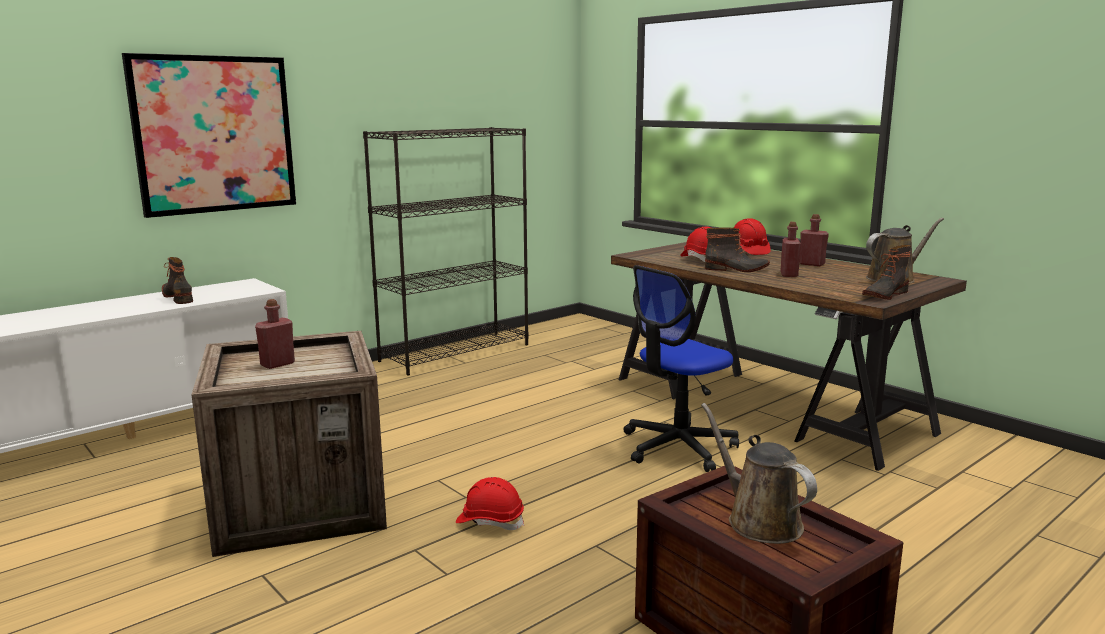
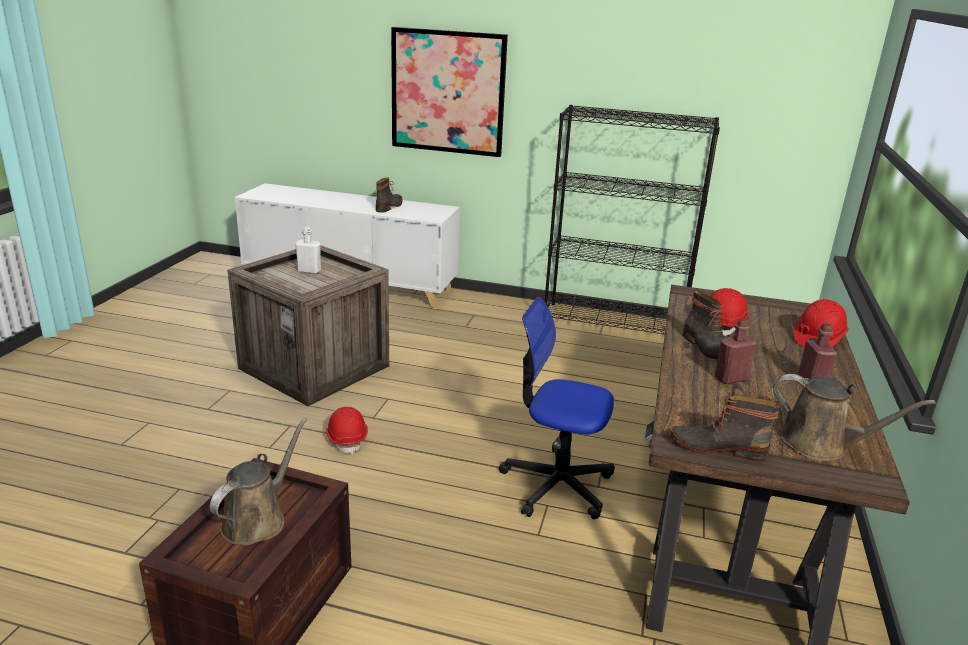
camera: 55 degrees right, 10 degrees up
red bottle [255,299,295,369] -> white bottle [295,227,321,274]

